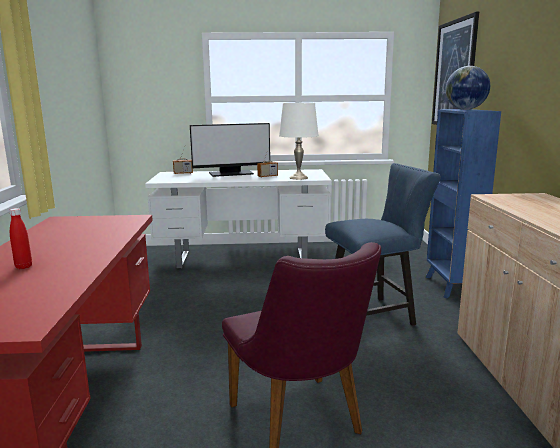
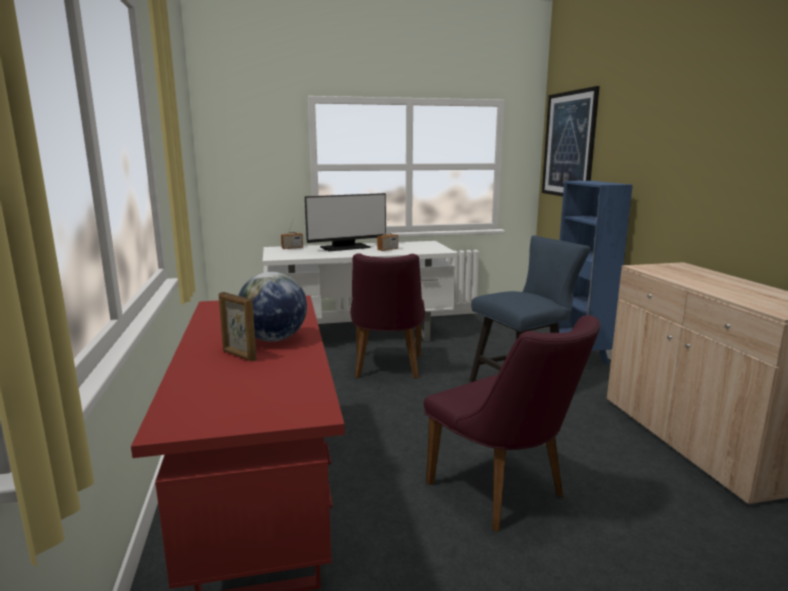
camera: 10 degrees left, 0 degrees up
red bottle [9,208,32,269] -> picture frame [219,292,256,362]
white table lamp [279,103,319,180] -> none
globe [445,66,490,110] -> globe moved to [238,272,307,342]
none -> purple chair [350,253,425,379]

